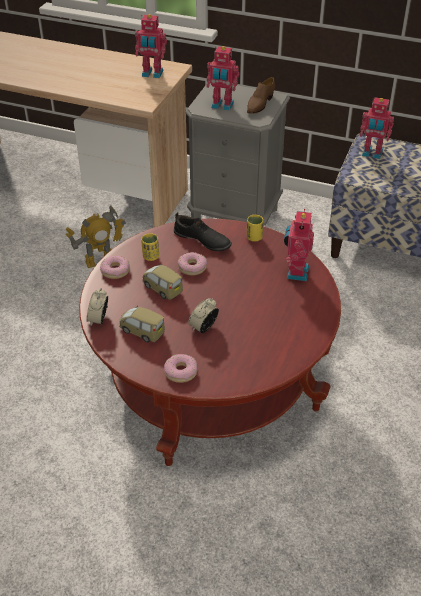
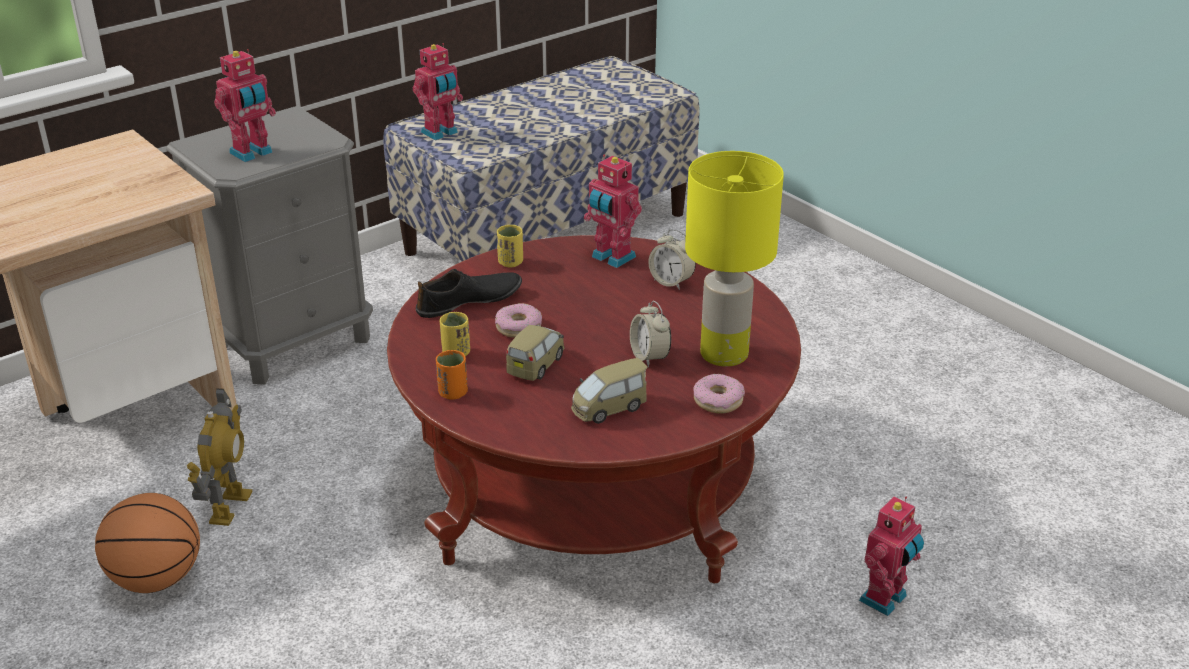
camera: 60 degrees left, 10 degrees down
alarm clock [86,288,108,325] -> alarm clock moved to [648,229,696,290]
donut [100,256,130,279] -> orange cup [436,350,468,400]
toy robot [135,14,167,78] -> toy robot moved to [859,497,924,616]
toy car [142,264,183,300] -> toy car turned 135 degrees clockwise [506,325,564,381]
brown shoe [247,77,275,114] -> none
none -> basketball [95,493,200,593]
none -> yellow table lamp [685,151,784,366]

